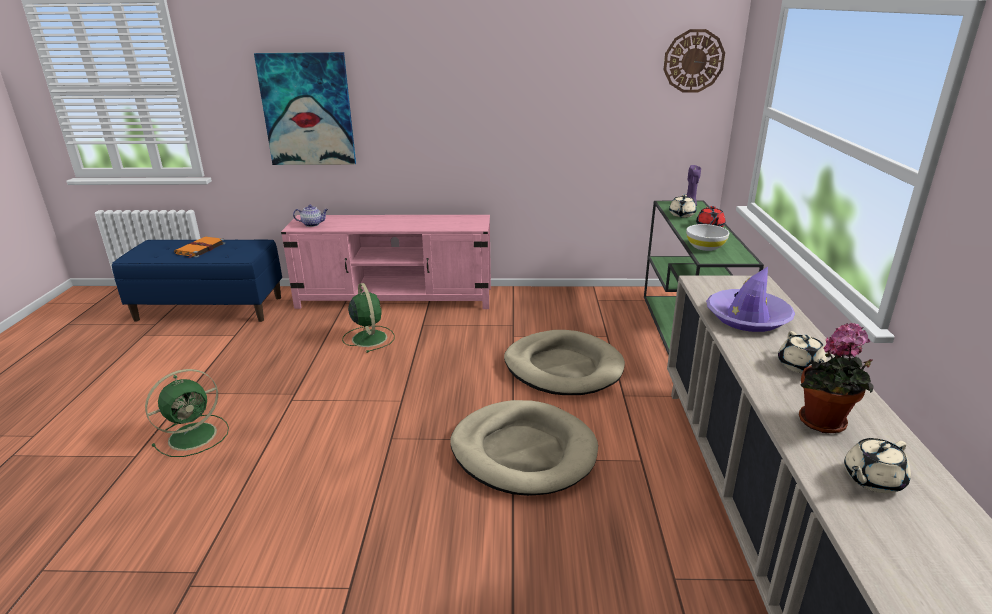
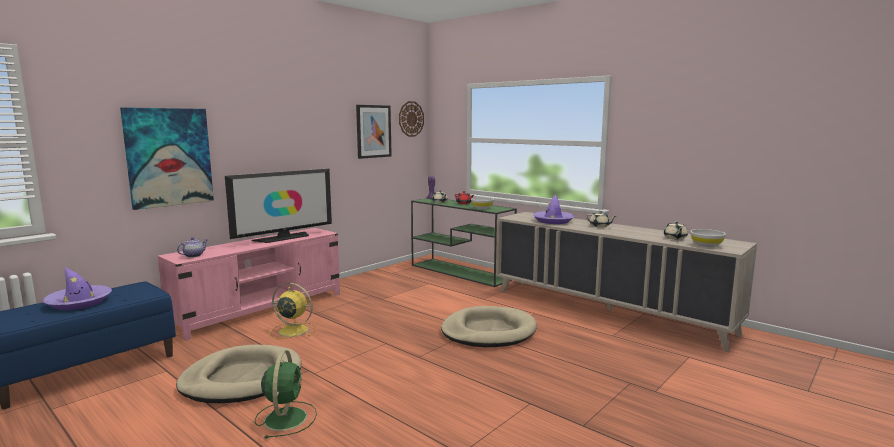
camera: 50 degrees left, 15 degrees down
orange book [174,237,225,258] -> purple hat [43,268,112,310]
green fan [342,283,395,353] -> yellow fan [269,283,316,339]
beige dog bed [504,330,625,395] -> beige dog bed moved to [176,345,301,403]
potted plant [799,323,873,433] -> none
none -> television [225,169,332,243]
none -> picture [356,105,392,159]
none -> white bowl [690,229,726,247]

